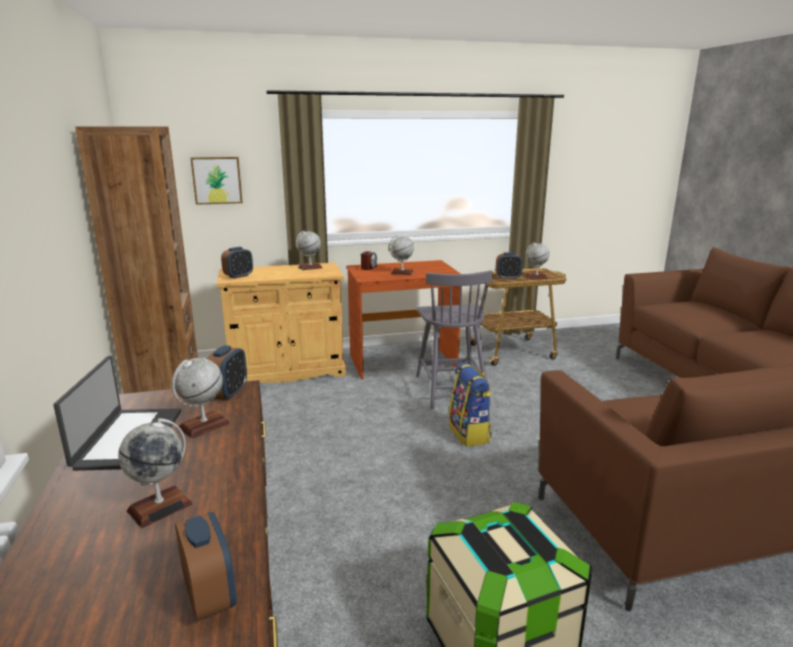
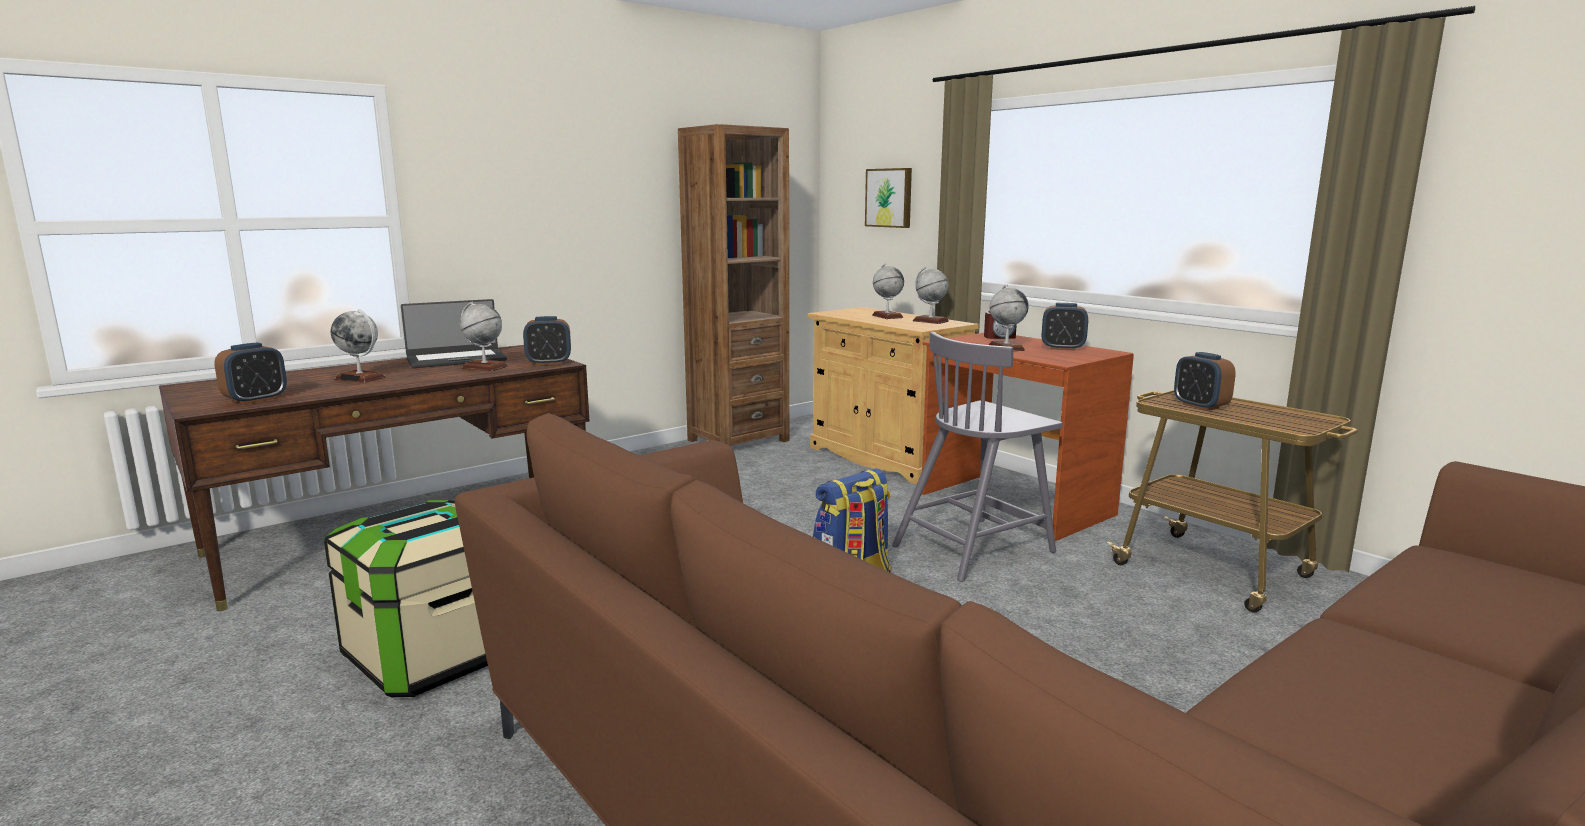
camera: 65 degrees right, 5 degrees down
alarm clock [221,247,253,279] -> alarm clock moved to [1042,303,1088,351]
globe [525,242,550,279] -> globe moved to [872,264,904,319]

